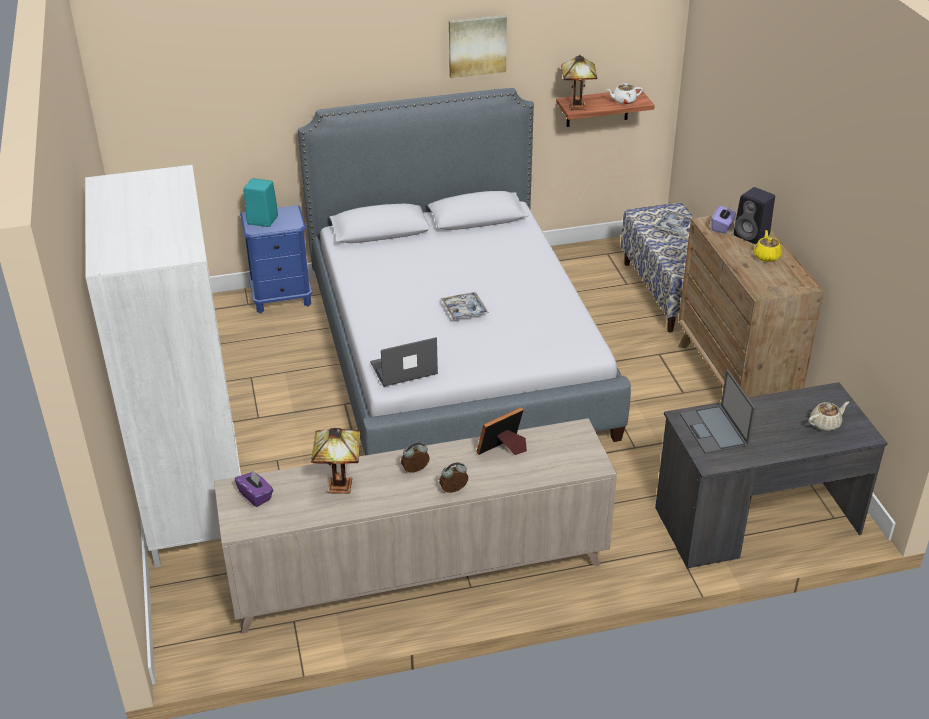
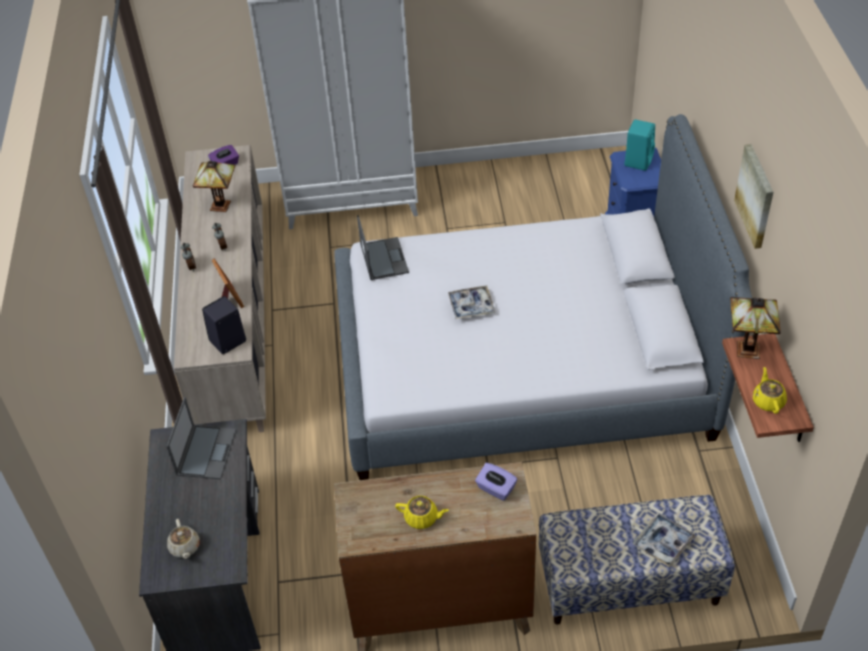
camera: 100 degrees right, 10 degrees up
white teapot [606,83,643,104] -> yellow teapot [752,367,787,414]
laptop [680,370,755,454] -> laptop turned 105 degrees clockwise [166,397,236,479]
black speaker [734,187,775,244] -> black speaker moved to [202,296,246,354]

